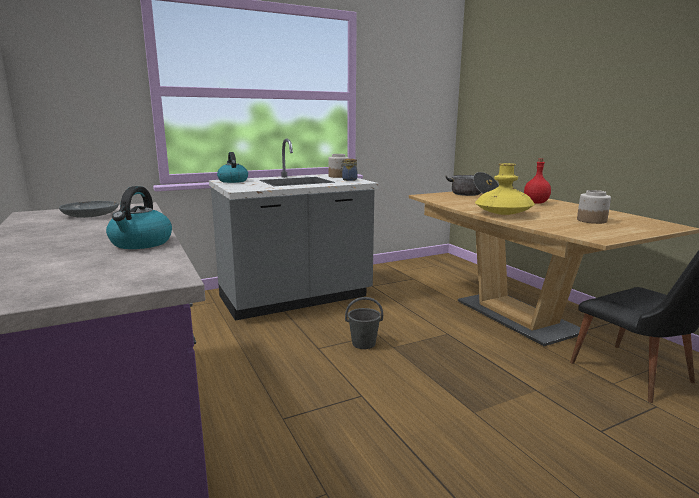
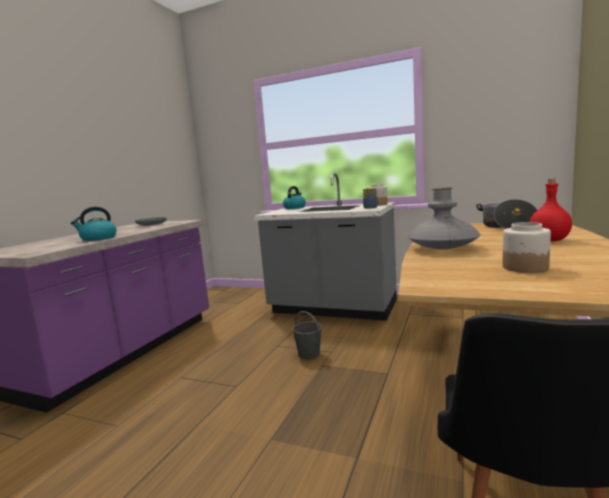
camera: 50 degrees right, 5 degrees down
yellow vase [475,163,535,215] -> grey vase [407,187,481,249]

